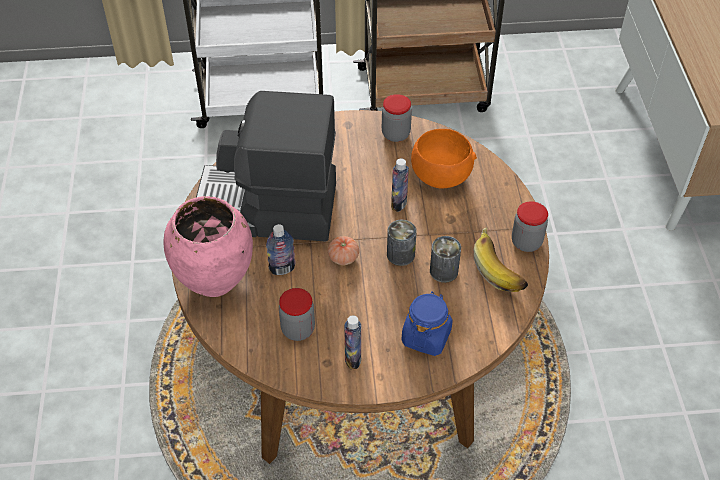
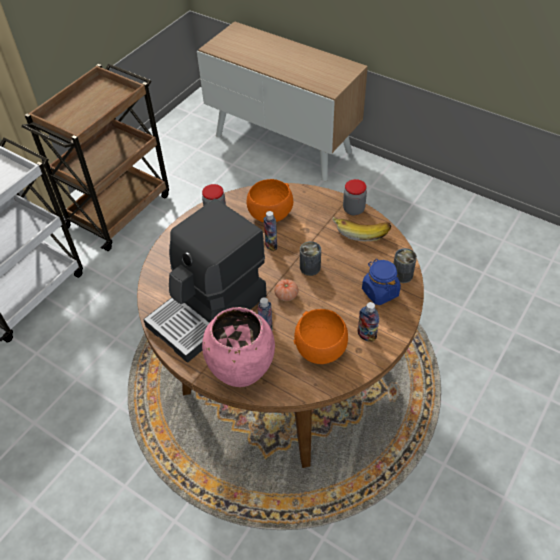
camera: 50 degrees left, 0 degrees up
jar [279,288,315,341] -> orange bowl [294,309,348,364]
can [430,236,461,283] -> can moved to [393,248,417,283]

